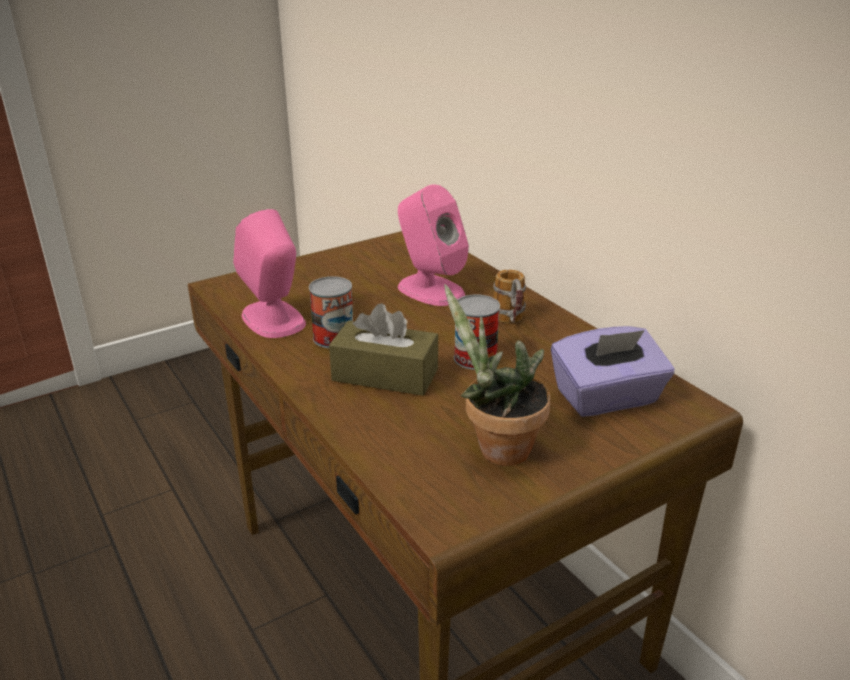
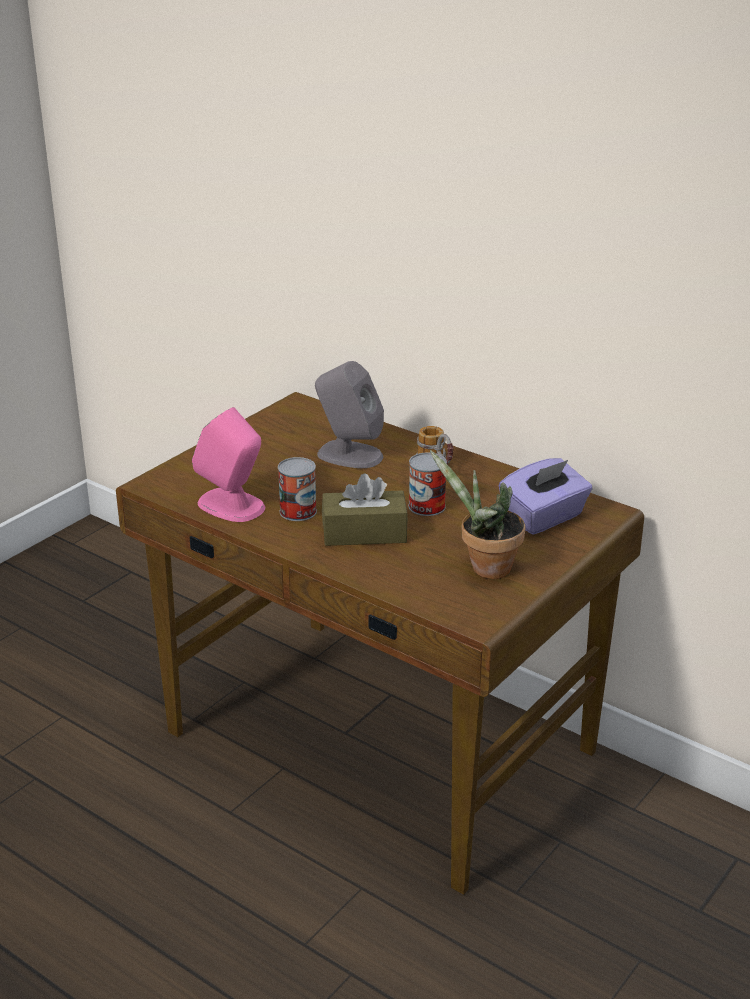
camera: 20 degrees left, 0 degrees up
pink speaker [398,184,469,306] -> grey speaker [315,361,384,468]

